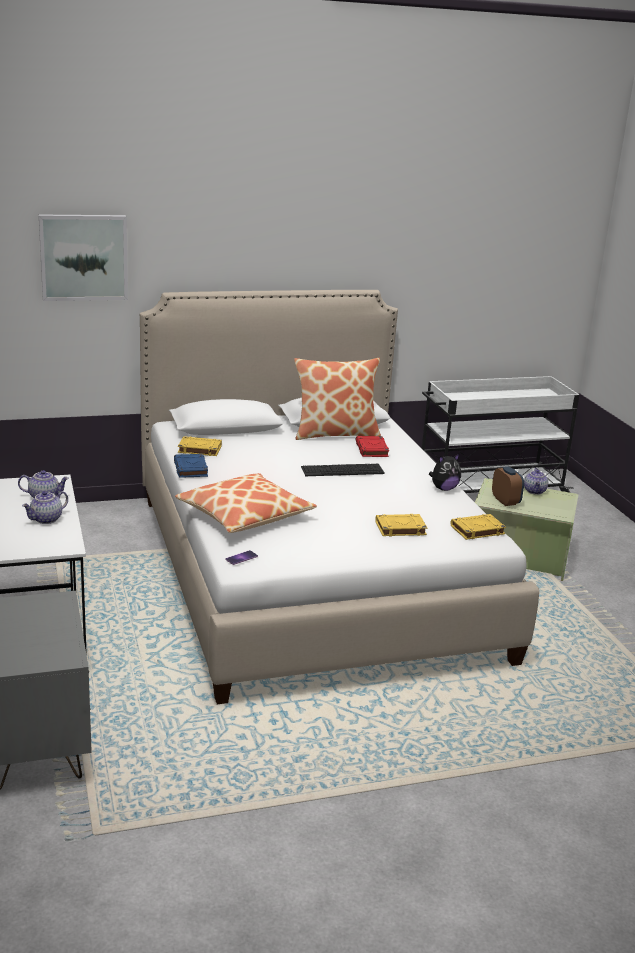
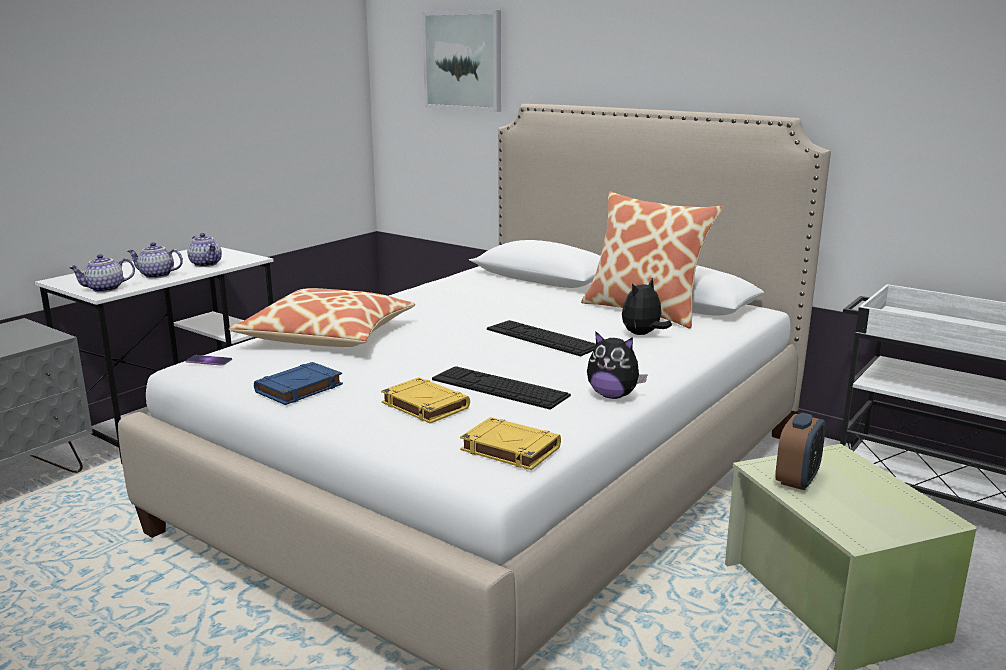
camera: 55 degrees right, 5 degrees down
blue book [174,454,208,478] -> blue book moved to [254,362,343,405]
yellow book [178,436,222,456] -> none
red book [356,436,389,457] -> plush toy [622,278,672,335]
teapot [524,468,548,495] -> teapot moved to [68,254,135,292]
none -> keyboard [432,366,571,410]

